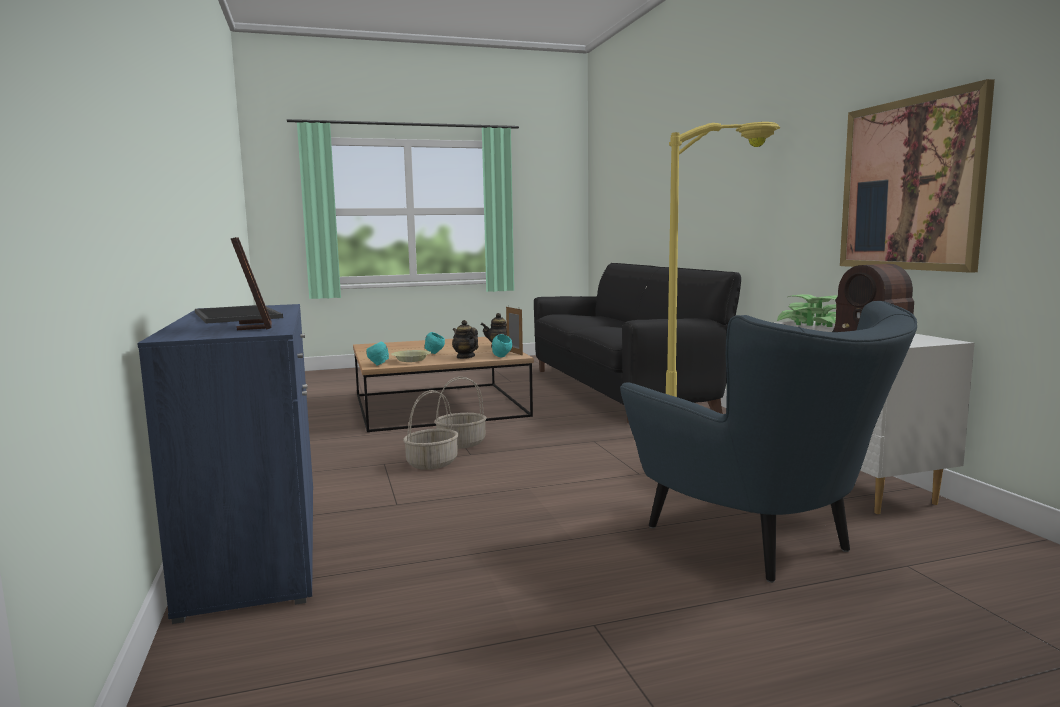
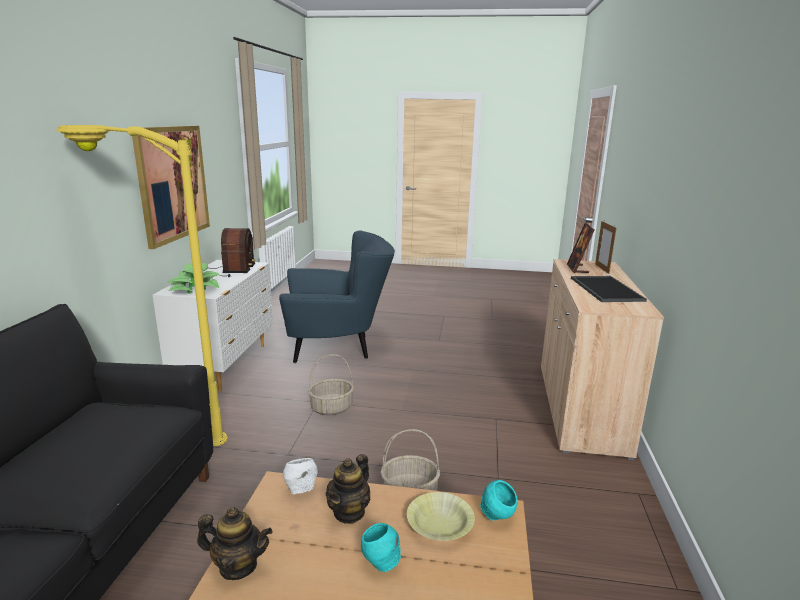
camera: 155 degrees left, 10 degrees up
blue cabinet [137,304,313,624] -> beige cabinet [541,259,664,460]
basket [403,390,459,470] -> basket moved to [308,354,354,415]
teapot [452,320,478,359] -> teapot turned 45 degrees clockwise [325,454,370,524]
turquoise bowl [492,334,512,357] -> white bowl [283,458,318,494]
picture frame [506,307,523,356] -> picture frame moved to [595,220,616,274]
blue armchair [620,301,917,583] -> blue armchair turned 90 degrees clockwise [279,230,395,363]

